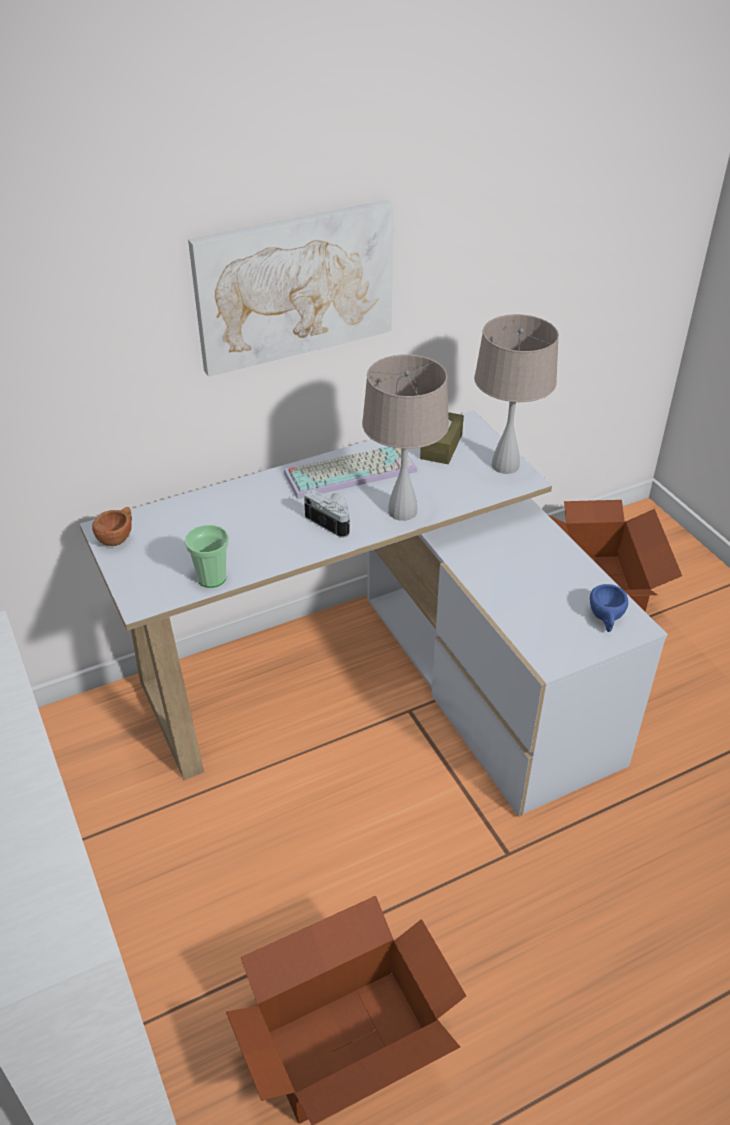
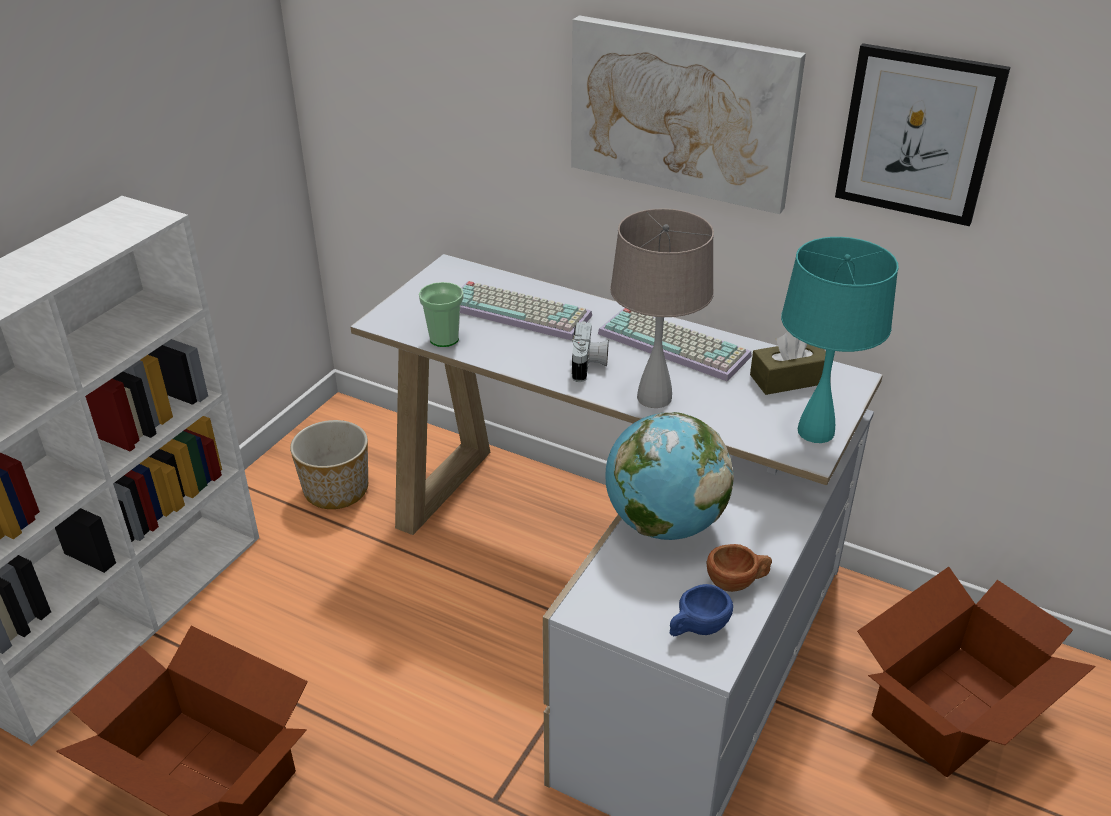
camera: 55 degrees right, 5 degrees down
brown cup [92,507,132,546] -> brown cup moved to [707,544,772,592]
beige table lamp [474,314,559,474] -> turquoise table lamp [781,237,899,443]
none -> planter [290,420,368,509]
none -> keyboard [460,281,592,341]
none -> globe [605,412,734,540]
none -> picture [835,43,1010,226]

